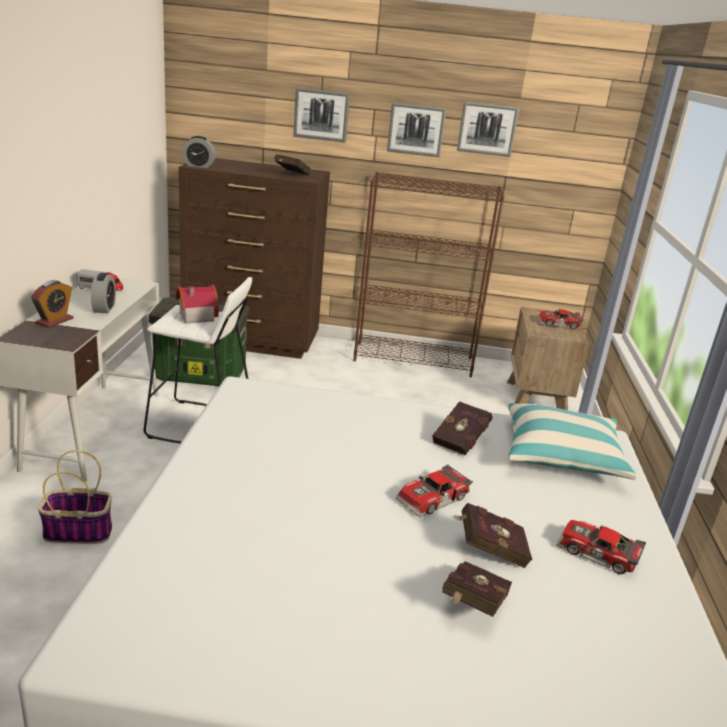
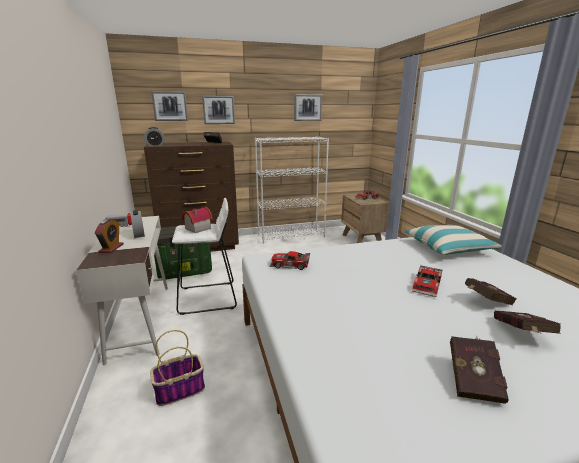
camera: 20 degrees left, 5 degrees down
brown bookcase [354,172,504,377] -> white bookcase [255,136,329,244]
picture [387,102,446,157] -> picture moved to [151,91,188,121]
red book [432,401,493,455] -> red book moved to [450,336,509,404]
toy car [556,520,646,574] -> toy car moved to [270,251,310,270]

